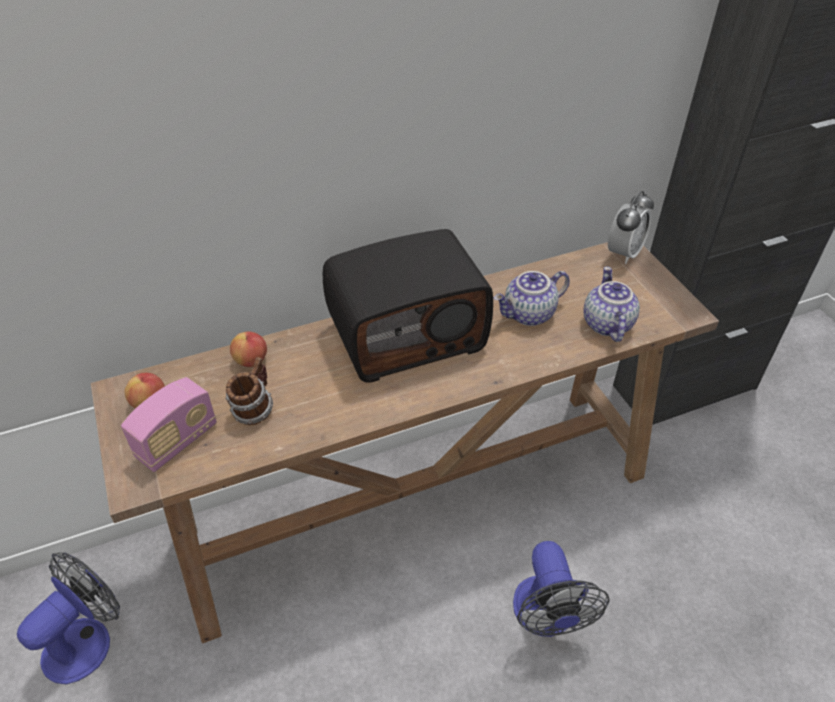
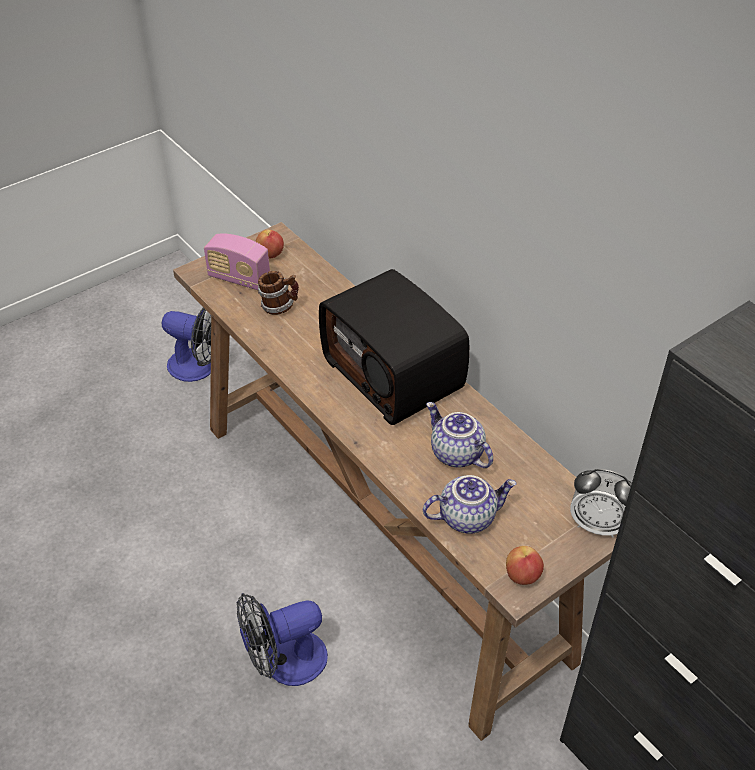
camera: 75 degrees right, 0 degrees up
apple [230,332,267,367] -> apple moved to [506,546,544,585]

